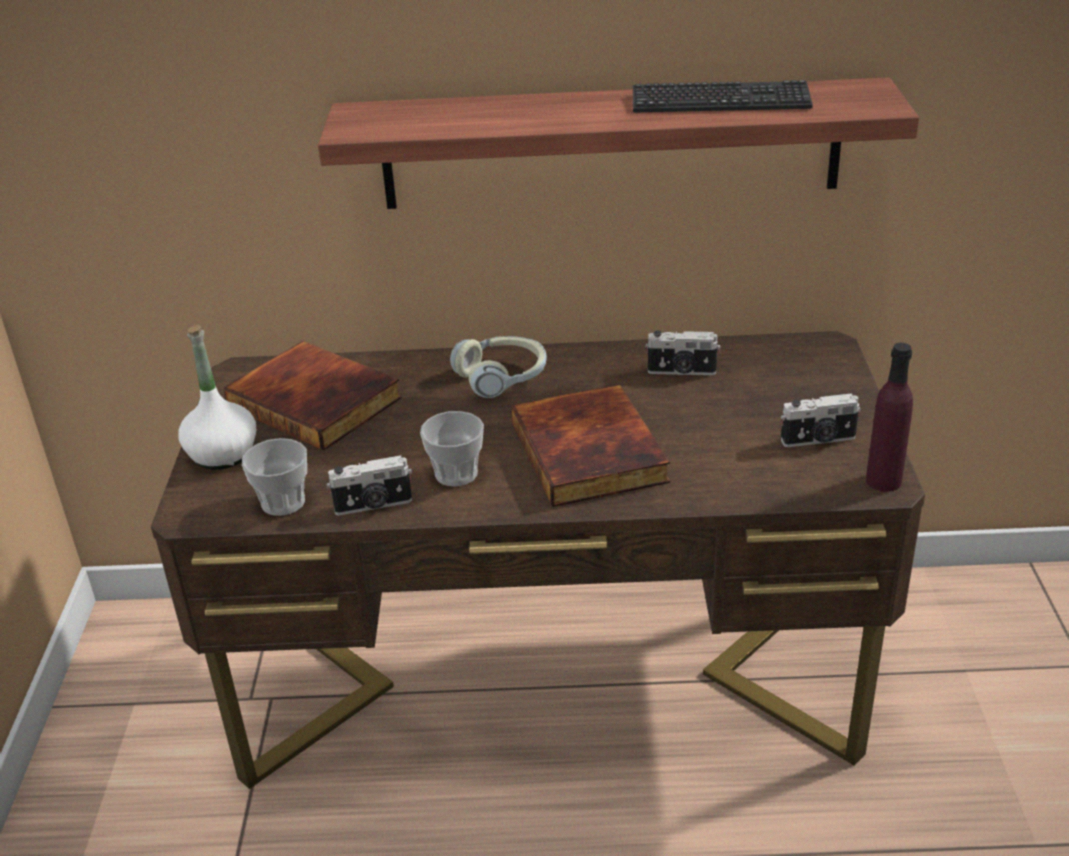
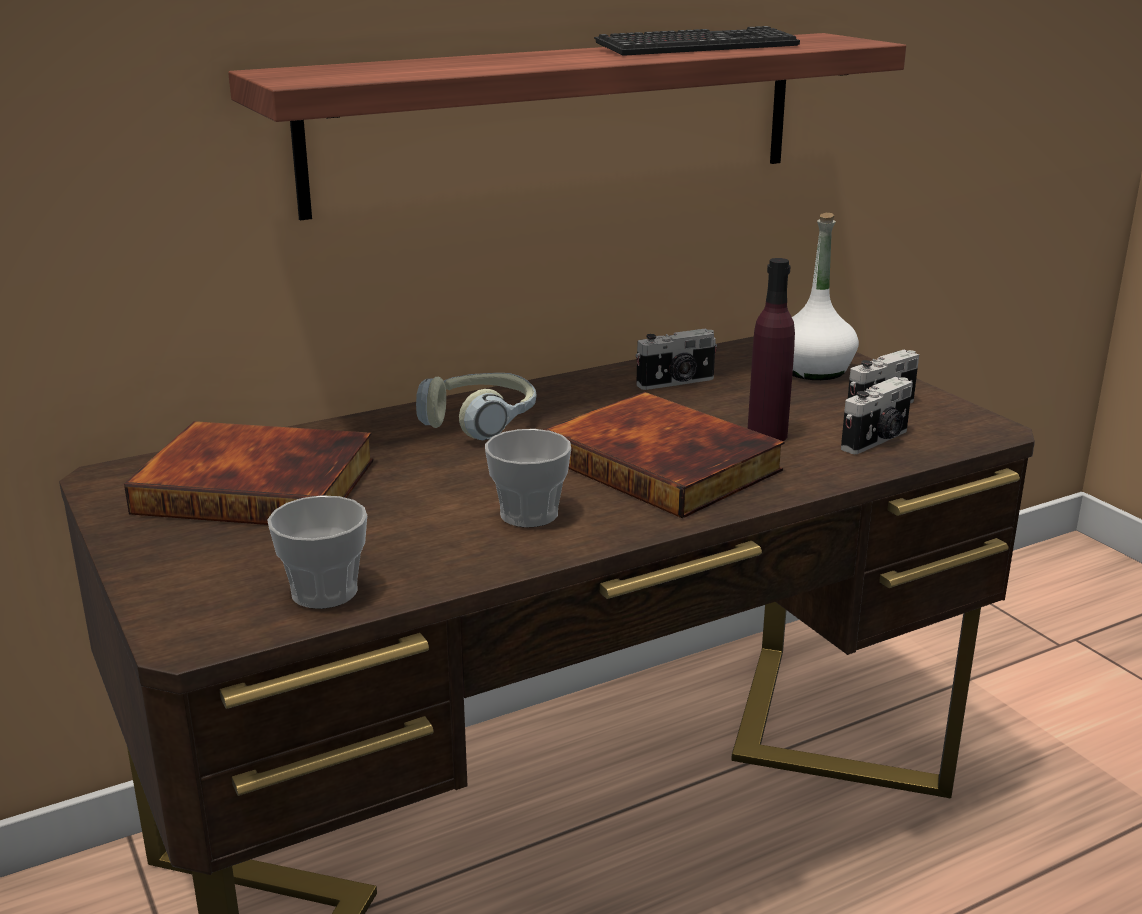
camera: 30 degrees left, 10 degrees down
white bottle [178,325,256,470] -> white bottle moved to [792,213,859,380]
camera [327,456,412,515] -> camera moved to [841,377,913,454]
purple bottle [866,343,913,492] -> purple bottle moved to [748,258,795,441]

